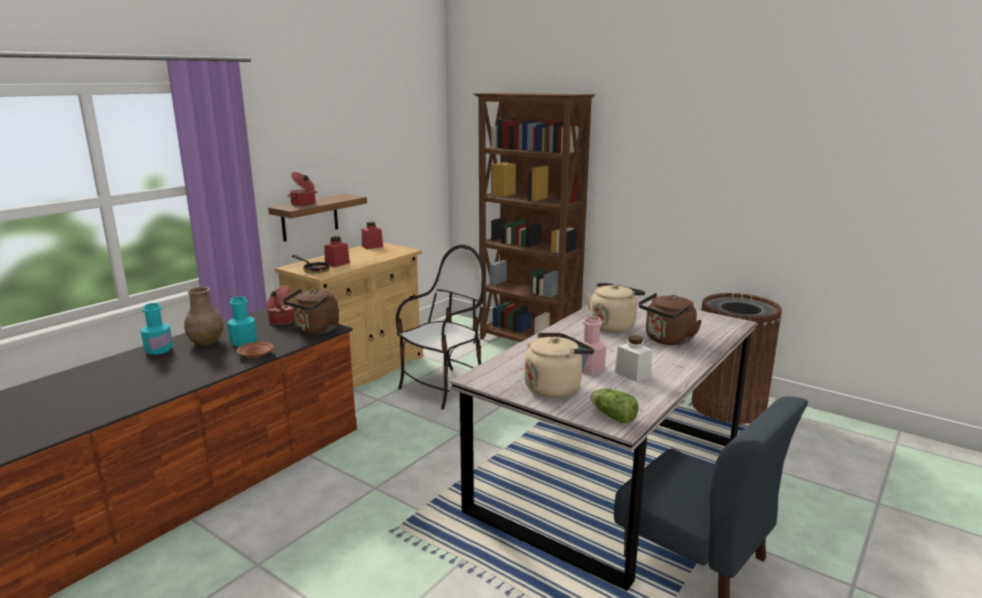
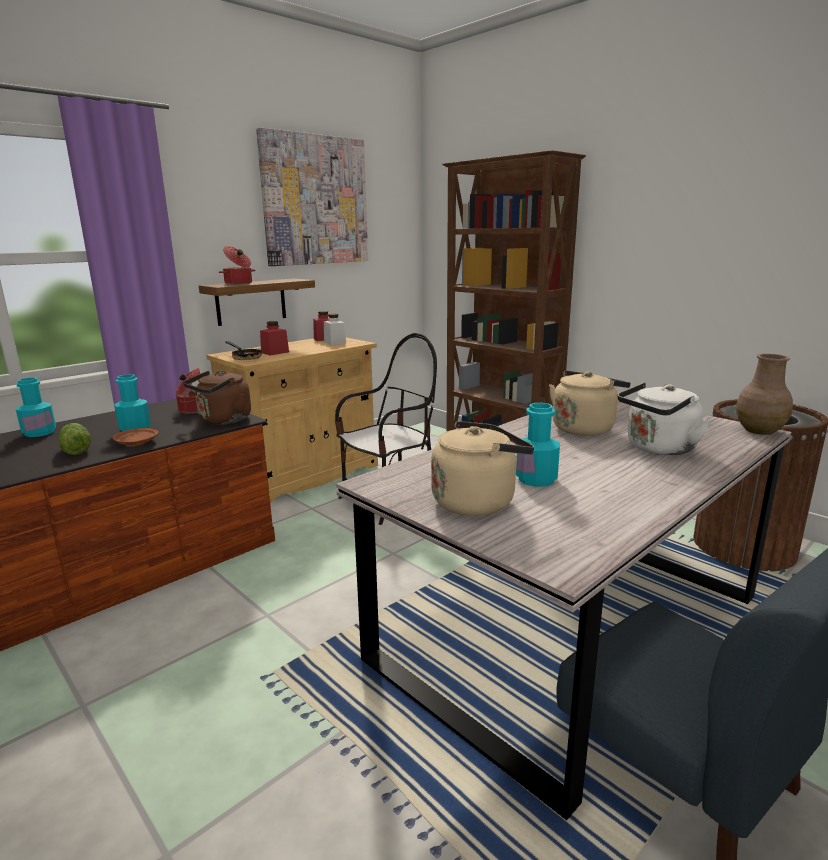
camera: 10 degrees right, 0 degrees up
brown vase [184,287,223,346] -> brown vase moved to [736,354,793,435]
pink bottle [578,316,606,374] -> turquoise bottle [516,403,560,487]
lettuce [590,388,639,424] -> lettuce moved to [59,423,91,455]
white jar [615,335,652,382] -> white jar moved to [324,314,346,345]
brown kettle [638,293,702,345] -> white kettle [618,383,710,455]
none -> picture [256,127,368,266]

